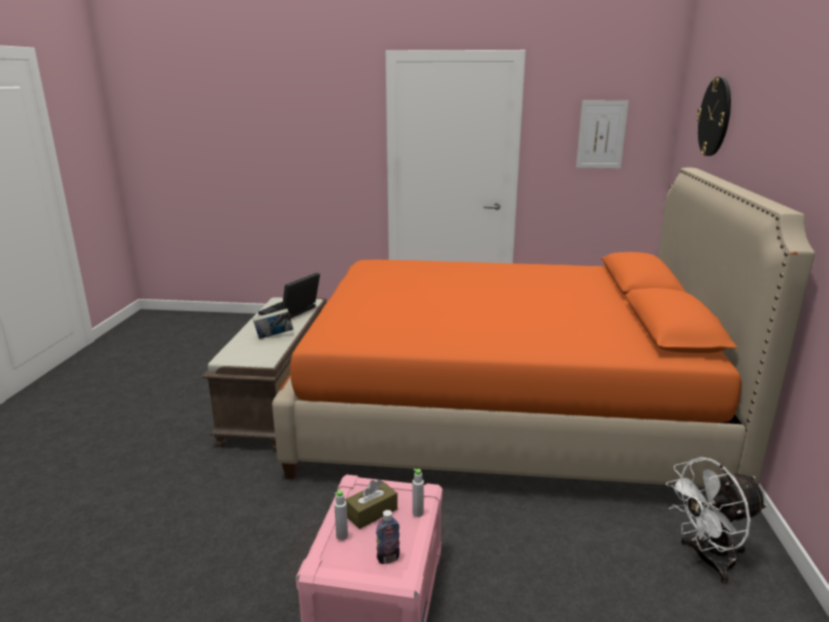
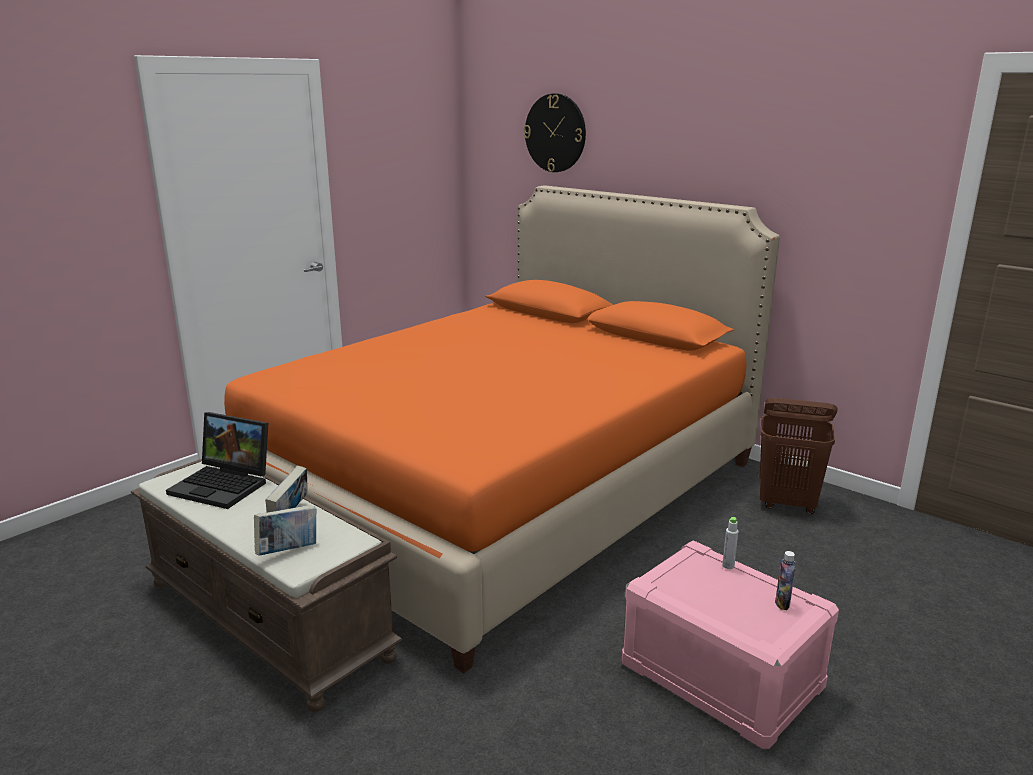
camera: 55 degrees left, 0 degrees up
laptop [258,273,320,319] -> laptop turned 45 degrees counterclockwise [166,412,268,509]
grey bottle [334,490,348,540] -> none
brown tissue box [345,479,398,529] -> none
picture [576,101,629,168] -> none
white fan [666,457,767,584] -> brown laundry basket [759,398,837,514]
none -> book [254,505,316,555]

